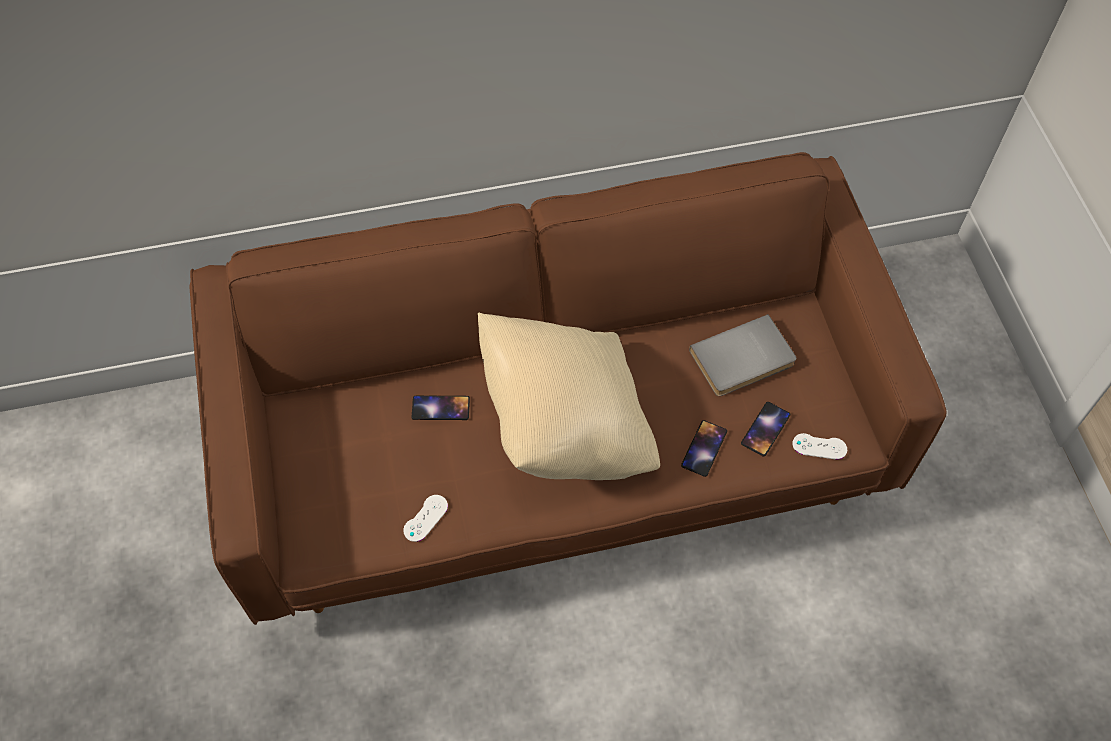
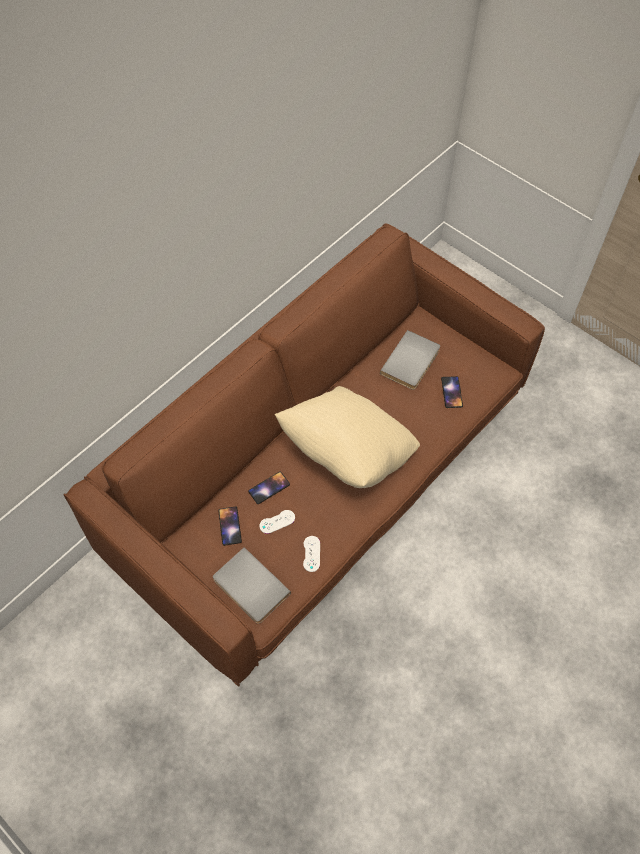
camera: 35 degrees left, 0 degrees up
phone [681,420,727,477] -> phone moved to [218,506,242,546]
white game controller [792,433,847,460] -> white game controller moved to [259,510,295,534]
none -> grey book [213,547,291,624]

